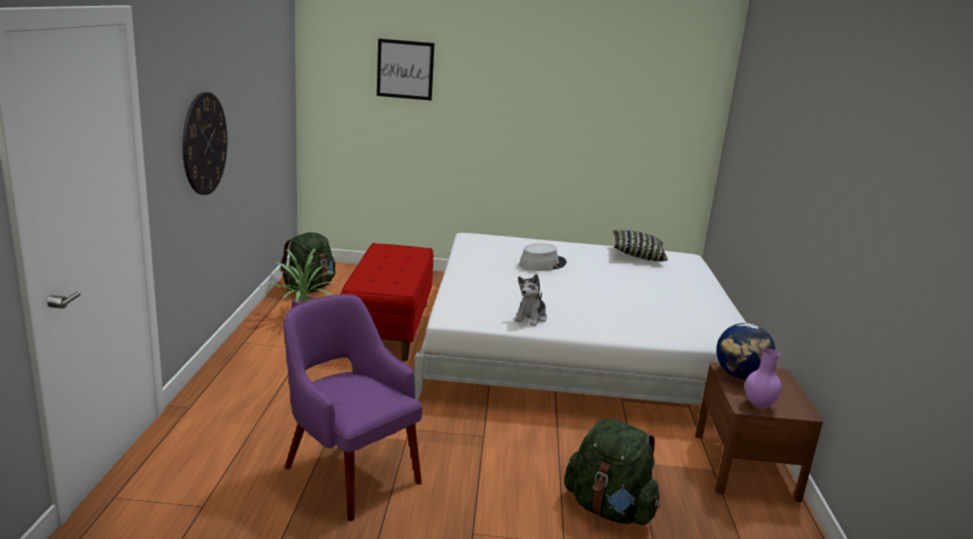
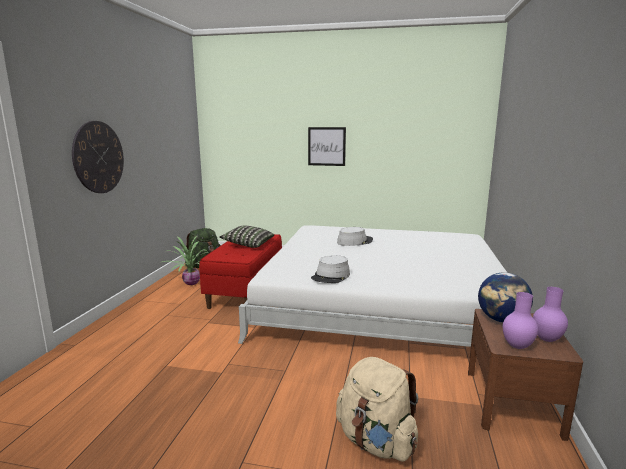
camera: 10 degrees right, 5 degrees down
purple armchair [283,294,423,521] -> none
picture [377,38,435,100] -> picture moved to [308,127,346,166]
plush toy [514,274,547,326] -> grey hat [311,255,350,283]
green backpack [564,418,660,525] -> beige backpack [336,357,418,462]
pillow [613,230,668,261] -> pillow moved to [219,226,274,248]
none -> purple vase [533,287,568,342]

